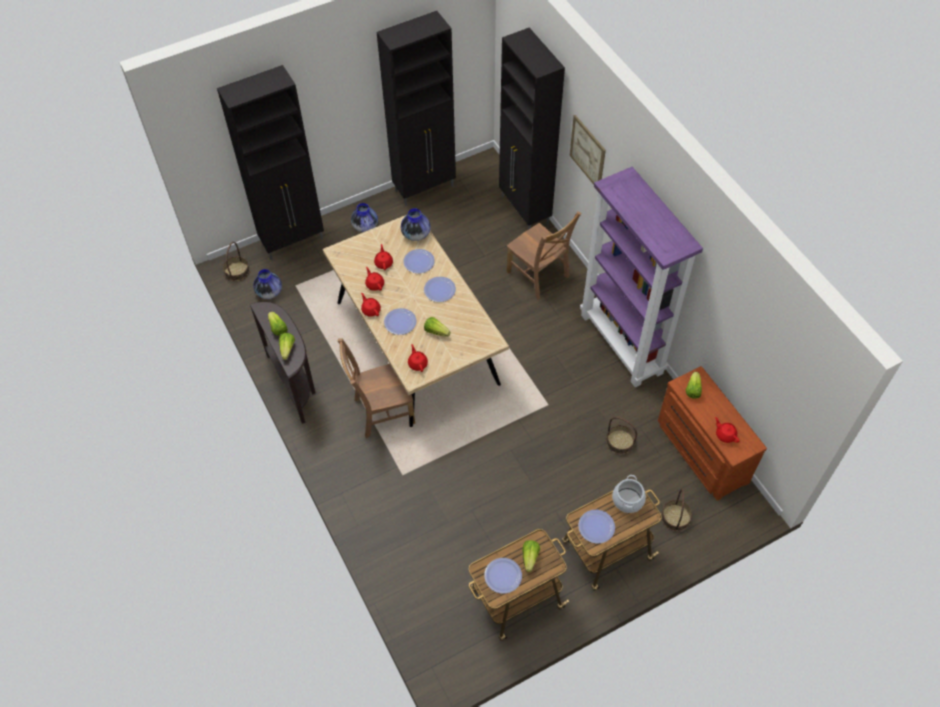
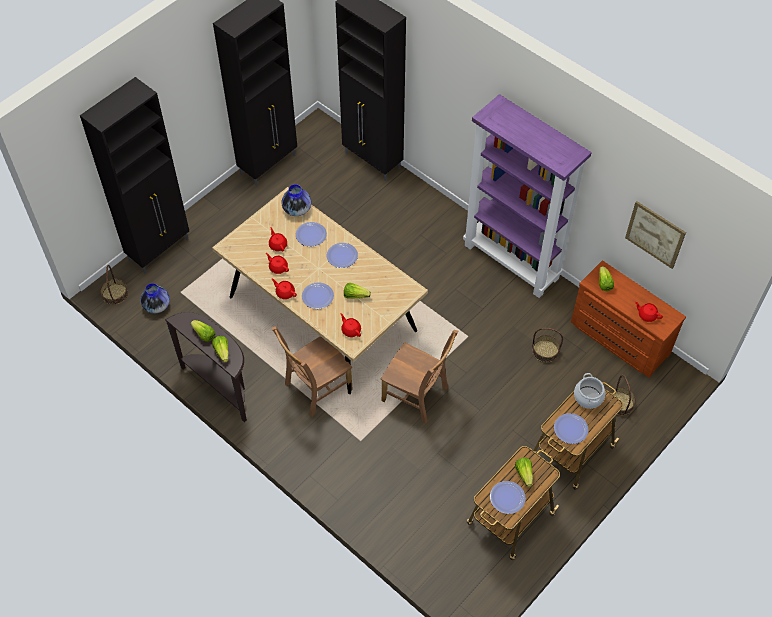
camera: 20 degrees left, 0 degrees up
vase [351,203,378,232] -> none
brown chair [507,211,581,300] -> brown chair moved to [381,330,458,424]
picture [570,115,606,185] -> picture moved to [625,201,686,269]

